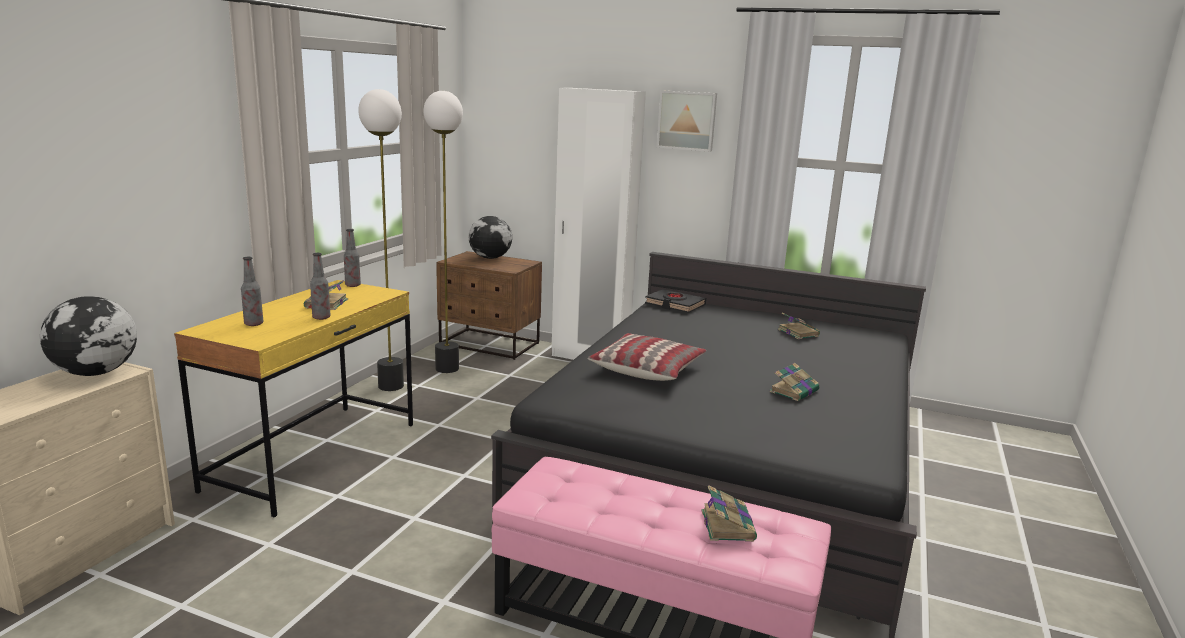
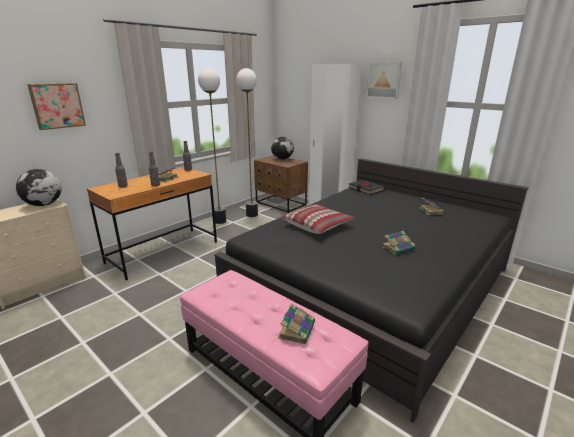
camera: 20 degrees right, 5 degrees up
yellow desk [174,280,413,517] -> brown desk [87,167,217,280]
none -> picture [27,83,86,130]

